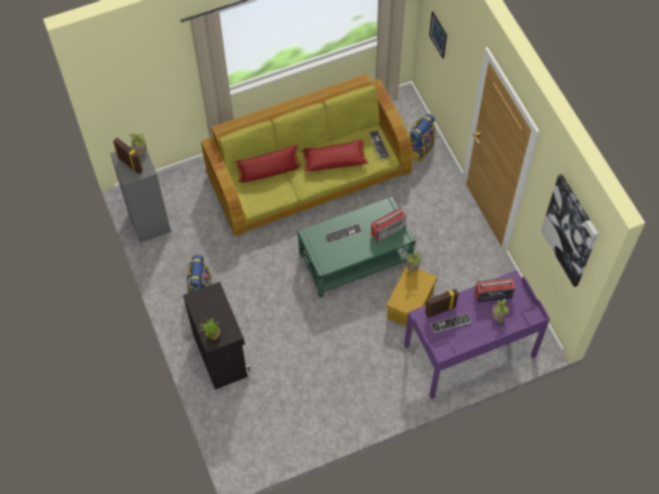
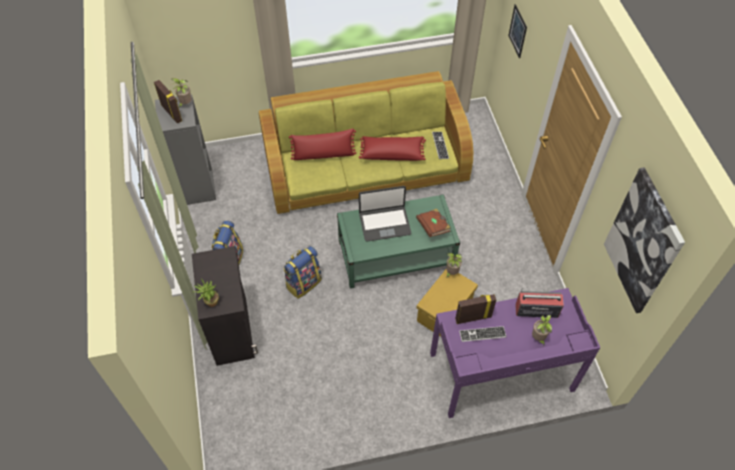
camera: 10 degrees right, 5 degrees down
keyboard [325,223,362,244] -> laptop [359,186,411,241]
radio [371,208,406,242] -> brown book [416,209,451,237]
backpack [409,114,435,162] -> backpack moved to [283,246,322,299]

